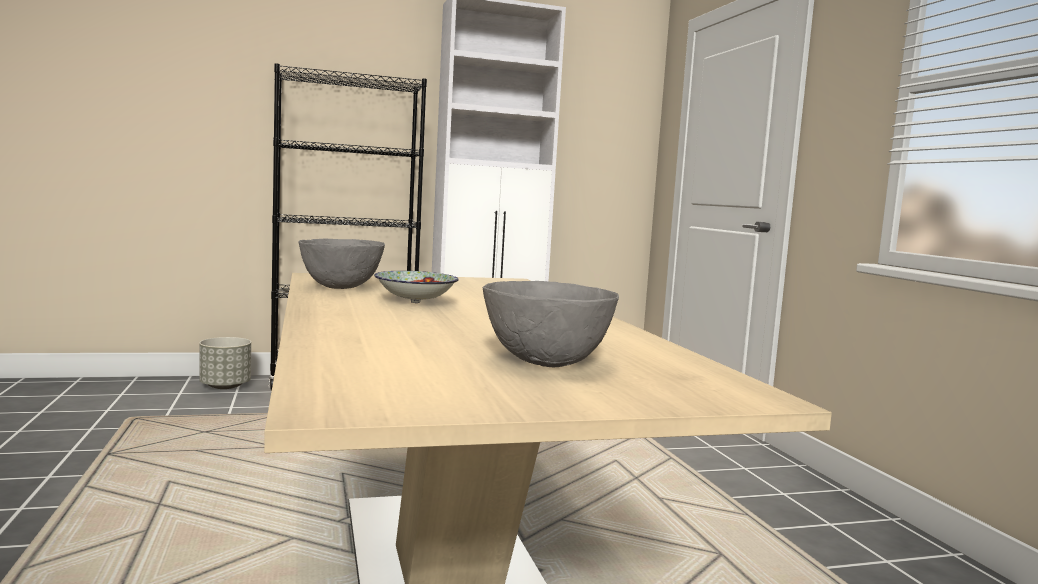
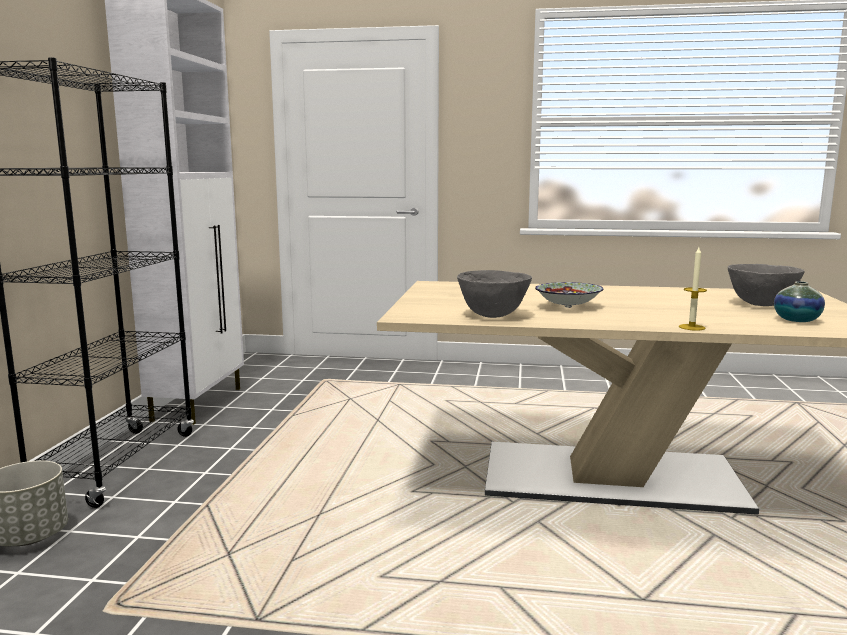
camera: 65 degrees left, 5 degrees up
none -> candle [679,247,707,331]
none -> vase [774,281,825,322]

